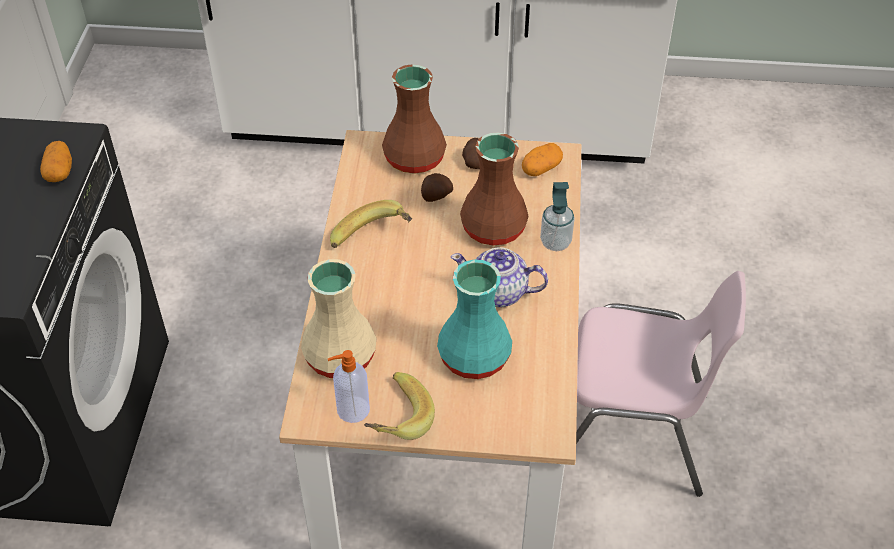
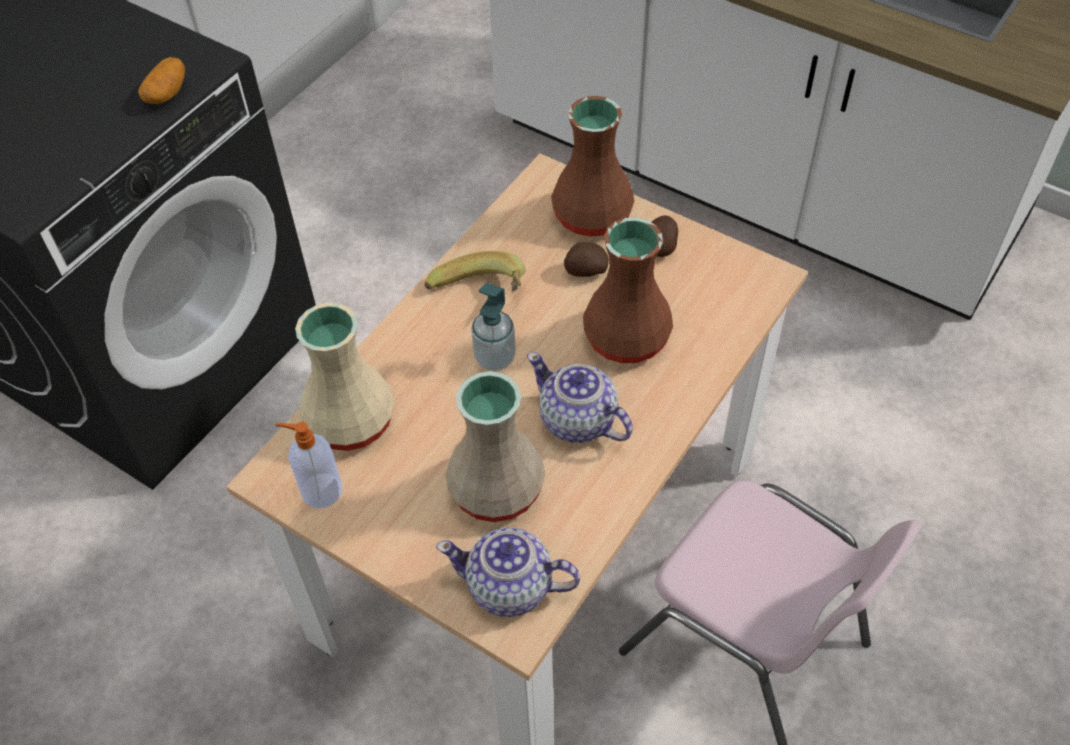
camera: 30 degrees right, 5 degrees up
banana [364,372,435,440] -> none
turquoise vase [437,259,512,379] -> beige vase [446,371,545,522]
potato [522,143,563,176] -> none
soap dispenser [540,182,575,251] -> soap dispenser moved to [471,283,516,371]
none -> teapot [436,527,580,617]

